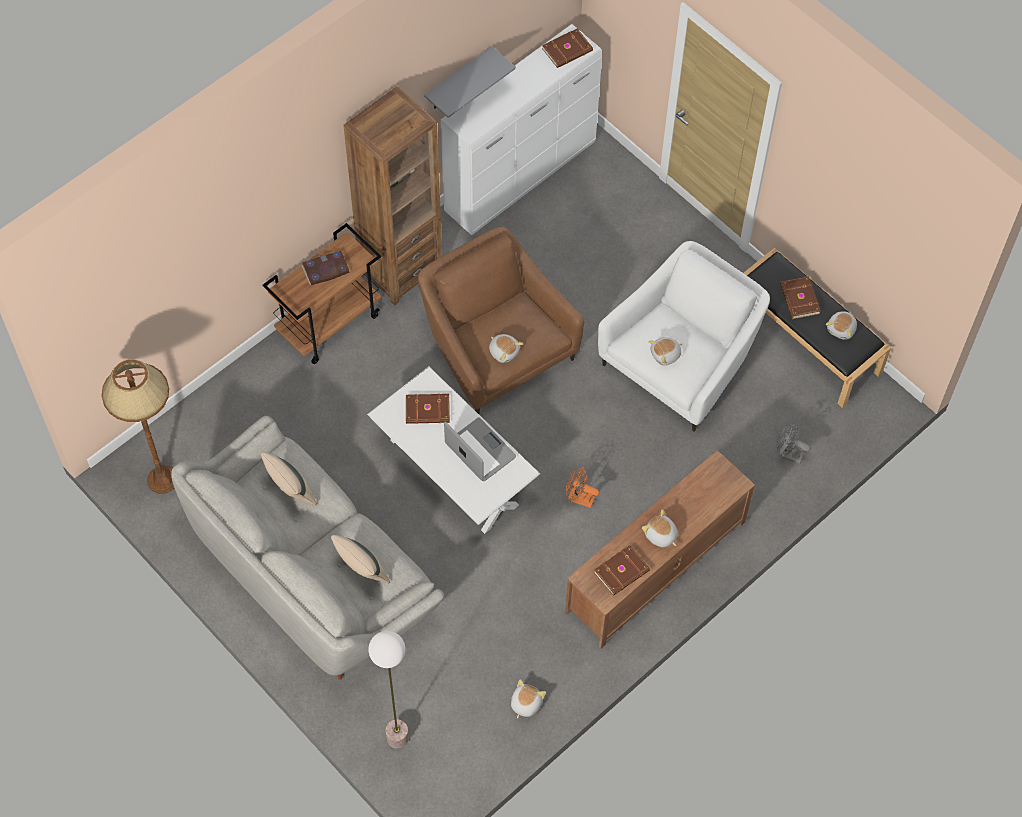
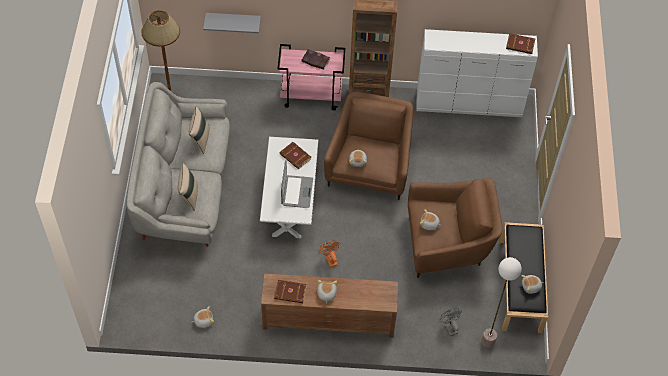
camera: 45 degrees right, 5 degrees down
brown cart [263,223,381,364] -> pink cart [277,44,345,110]
floor lamp [368,631,409,749] -> floor lamp moved to [482,257,522,347]
grey shelf [424,46,516,118] -> grey shelf moved to [203,13,261,33]
white armchair [598,241,770,431] -> brown armchair [408,178,502,278]
brown book [780,276,821,319] -> none

